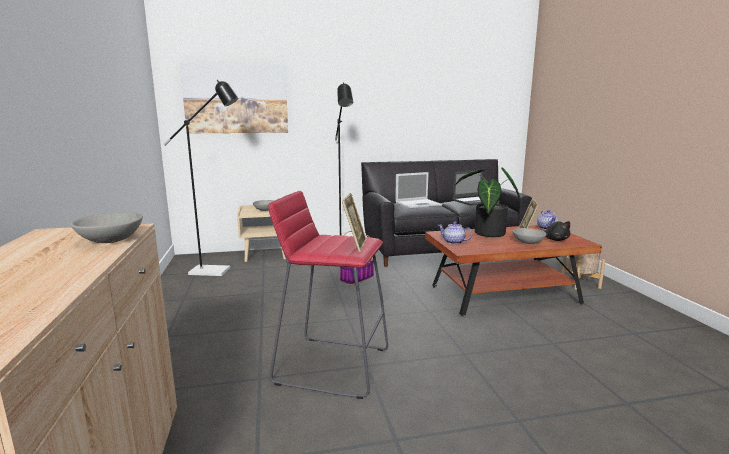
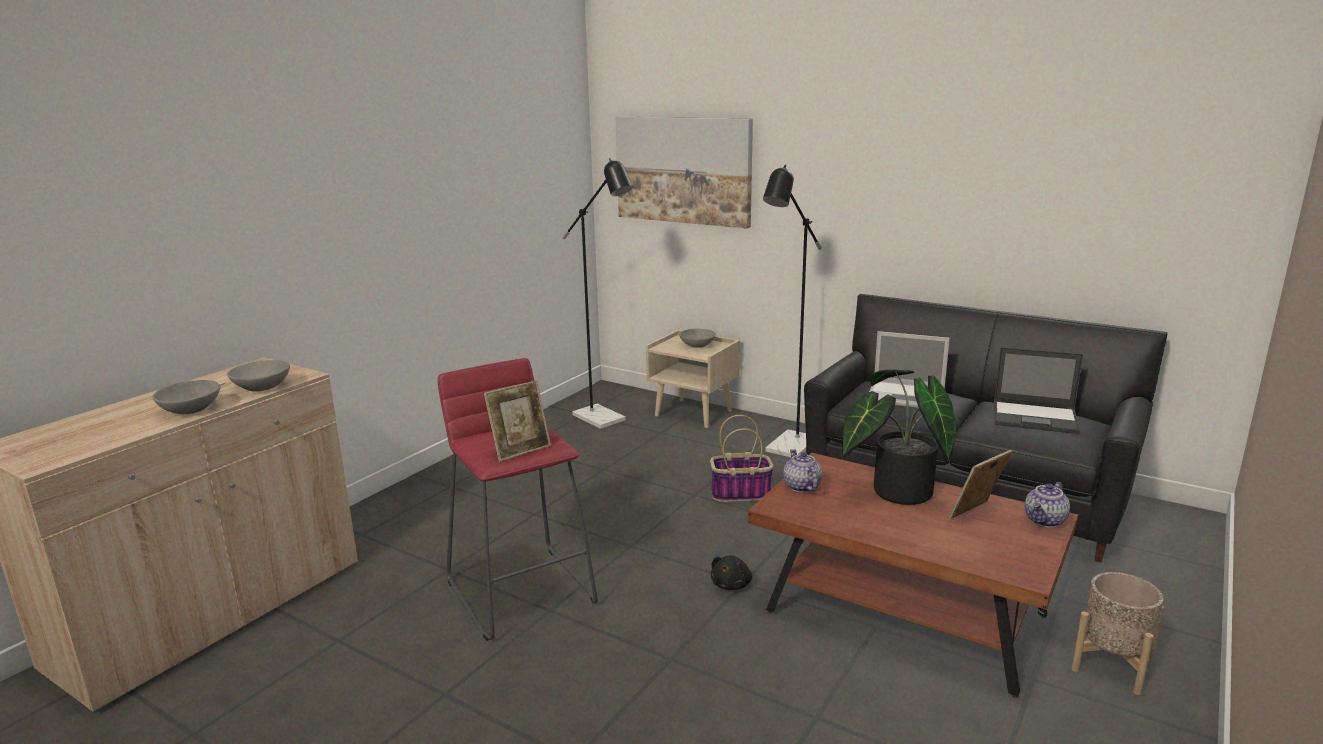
camera: 45 degrees right, 5 degrees up
grey bowl [512,228,546,244] -> grey bowl moved to [152,380,220,414]
black plush toy [544,221,570,241] -> black plush toy moved to [711,555,752,590]

